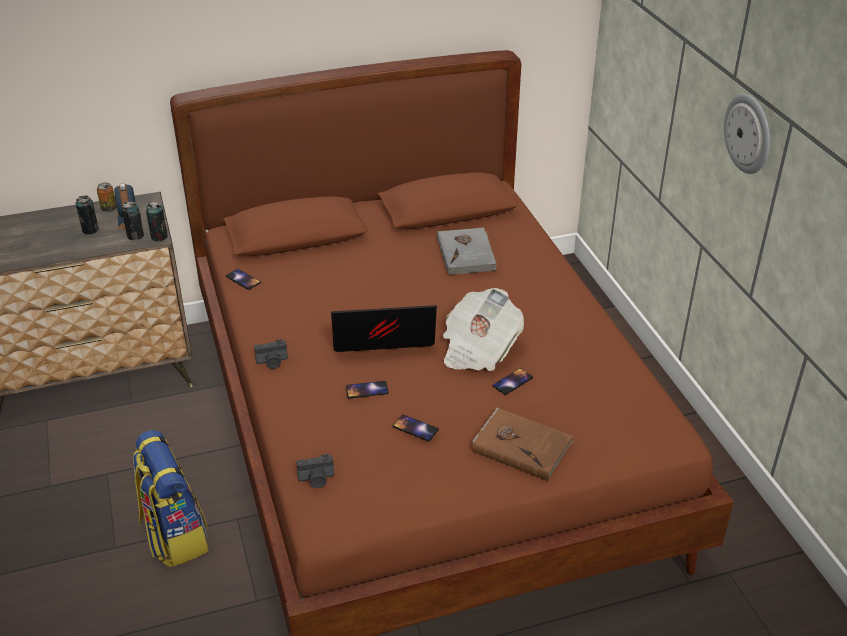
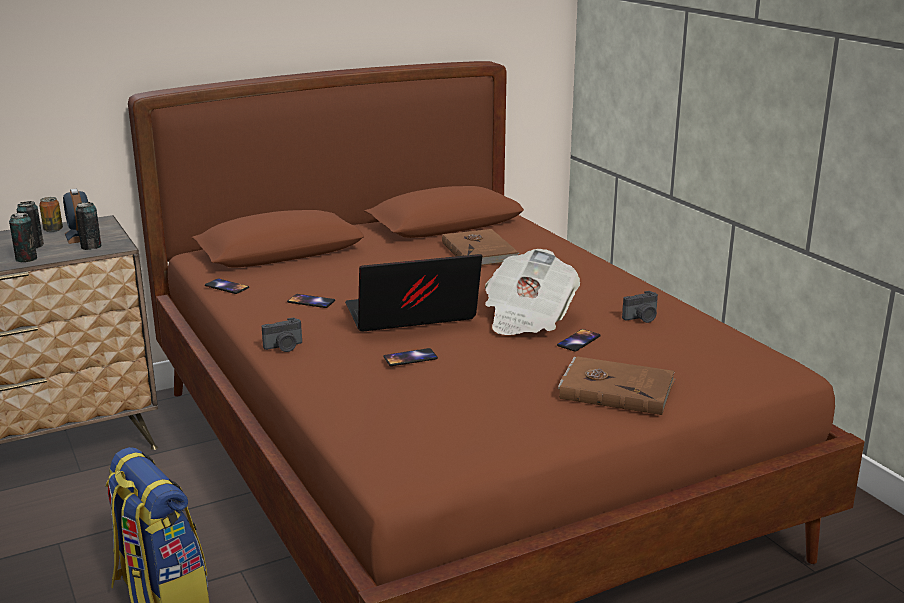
camera: 10 degrees left, 15 degrees down
can [146,202,168,241] -> can moved to [9,213,37,262]
camera [296,454,334,488] -> camera moved to [622,291,658,323]
phone [393,415,439,441] -> phone moved to [287,294,335,308]
grey book [437,227,497,275] -> brown book [442,229,520,266]
wall clock [724,94,770,174] -> none

